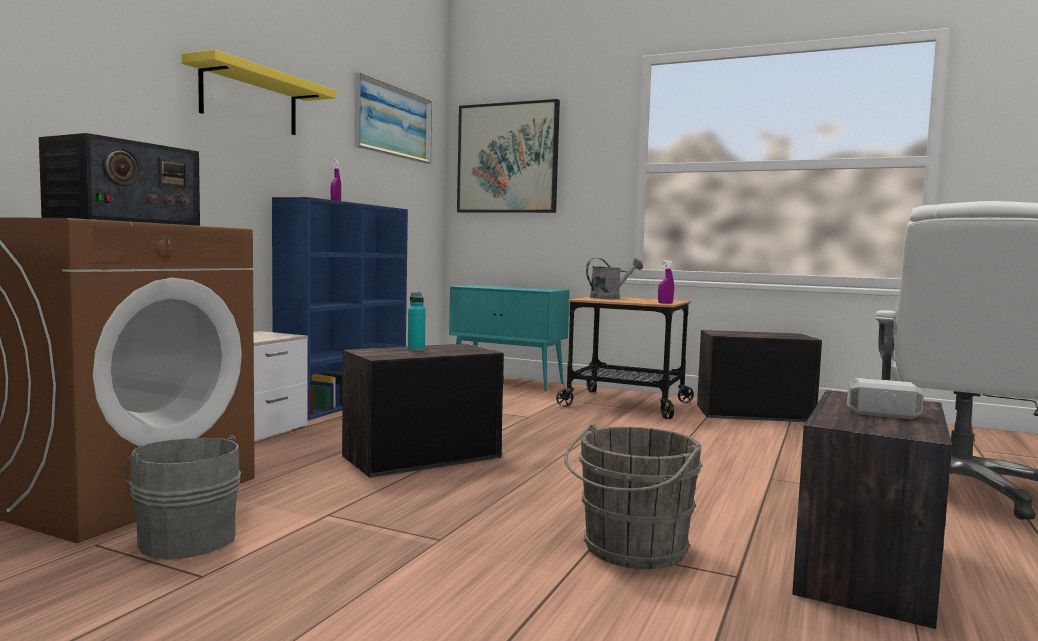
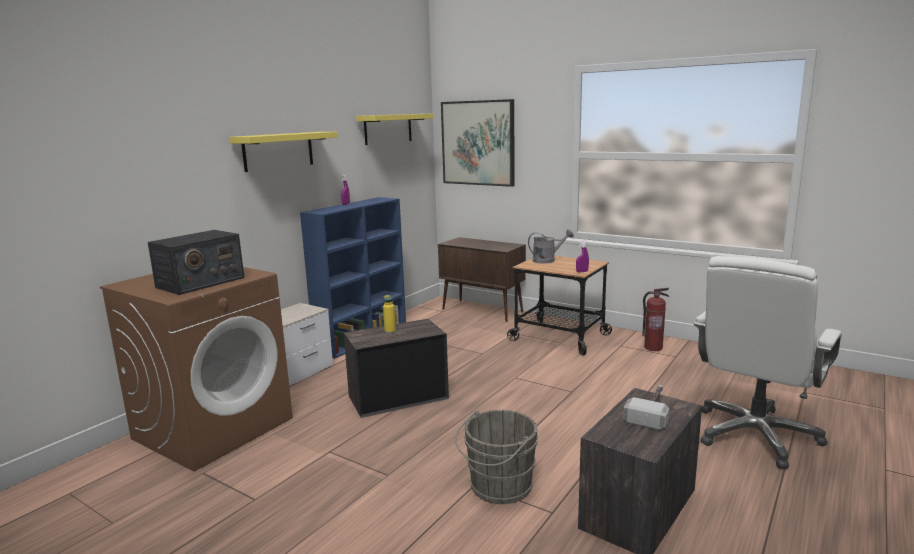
camera: 10 degrees right, 10 degrees up
grey bucket [120,435,241,560] -> none
picture [354,73,432,164] -> yellow shelf [356,114,434,145]
turquoise bottle [408,292,426,351] -> yellow bottle [383,295,396,333]
turquoise cabinet [449,285,570,391] -> brown cabinet [438,237,526,322]
crate [697,330,822,422] -> fire extinguisher [642,288,669,351]

